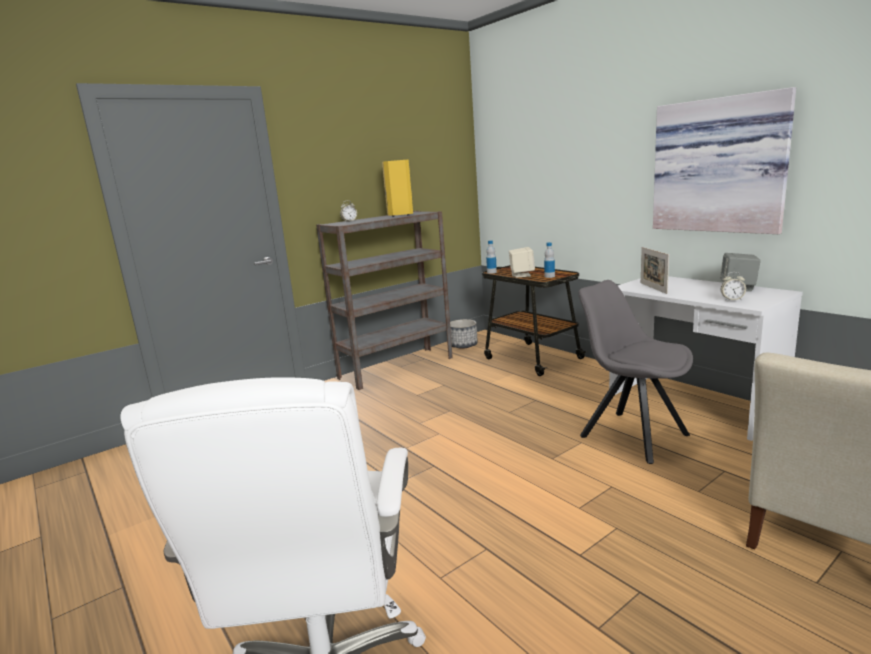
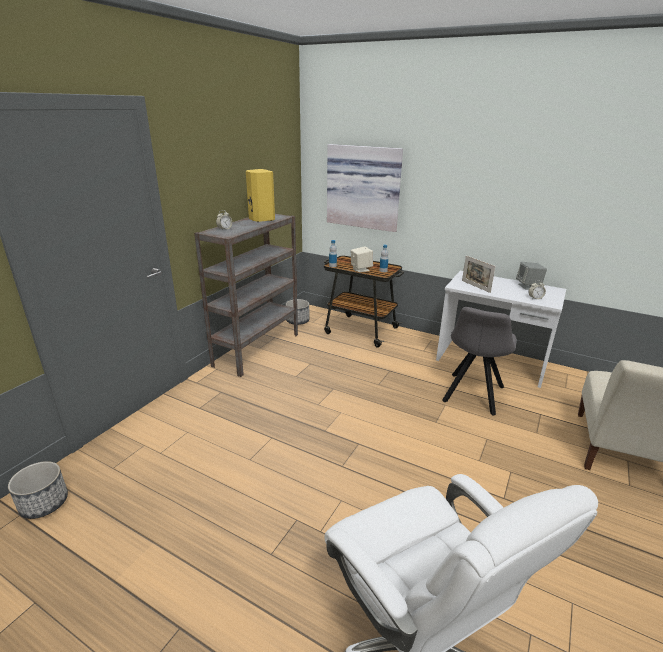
camera: 25 degrees left, 10 degrees up
grey chair [578,280,693,464] -> grey chair turned 90 degrees counterclockwise [442,307,516,415]
picture [653,87,796,234] -> picture moved to [327,144,403,232]
none -> planter [8,461,68,519]

